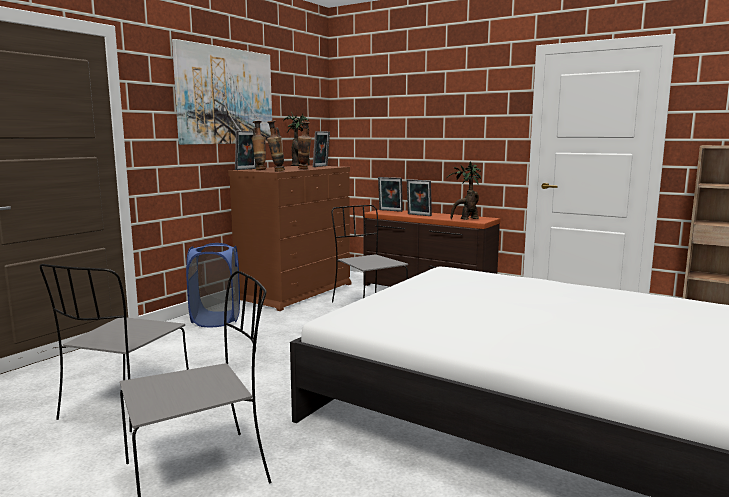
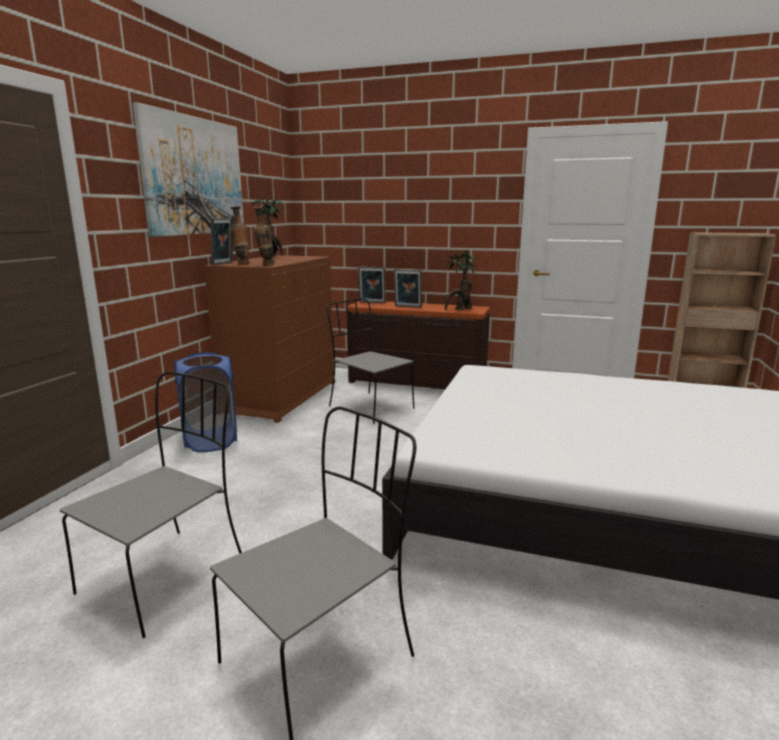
camera: 15 degrees left, 5 degrees up
grey chair [40,264,189,432] -> grey chair turned 150 degrees counterclockwise [60,372,242,638]
vase [298,121,312,169] -> none
picture frame [313,131,330,167] -> none

